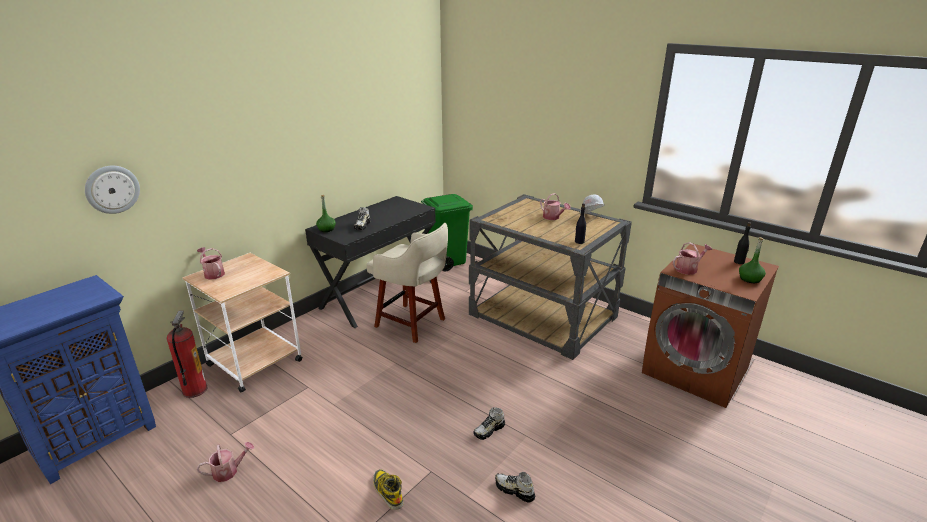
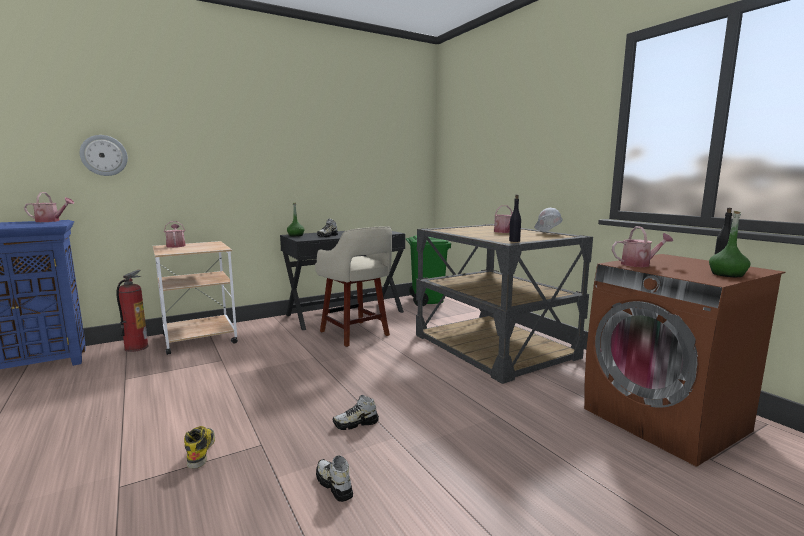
camera: 20 degrees right, 15 degrees down
watering can [197,442,254,482] -> watering can moved to [24,192,74,222]

